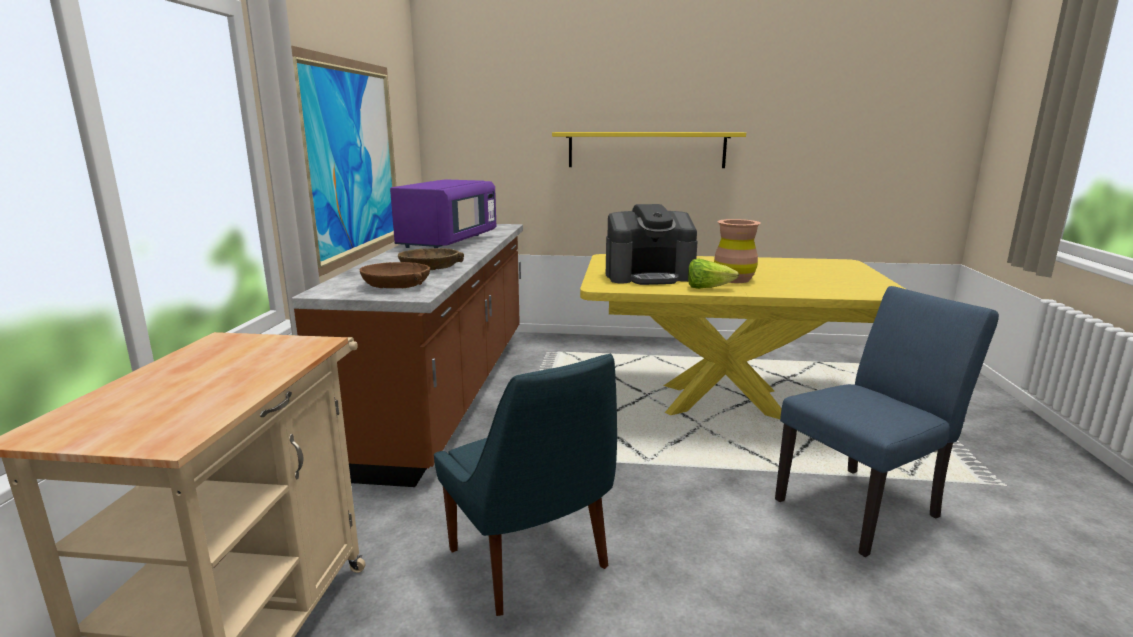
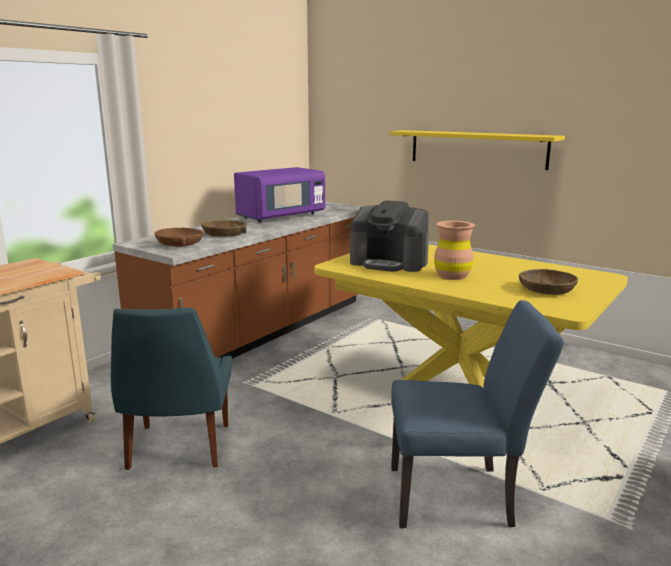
camera: 30 degrees right, 0 degrees up
picture [291,45,396,277] -> none
lettuce [688,259,739,289] -> none
none -> brown bowl [519,269,578,295]

